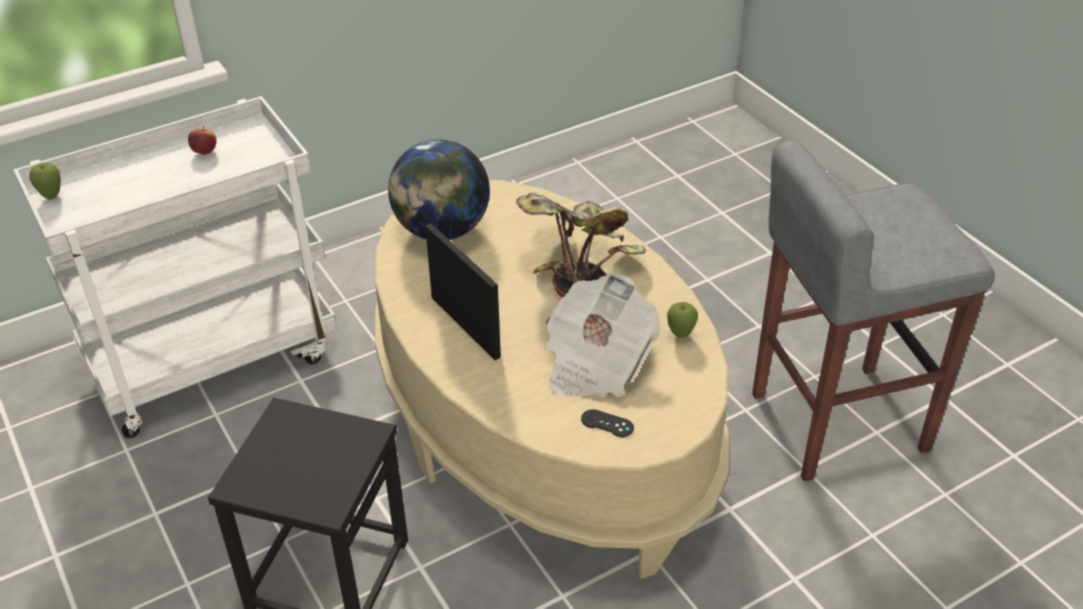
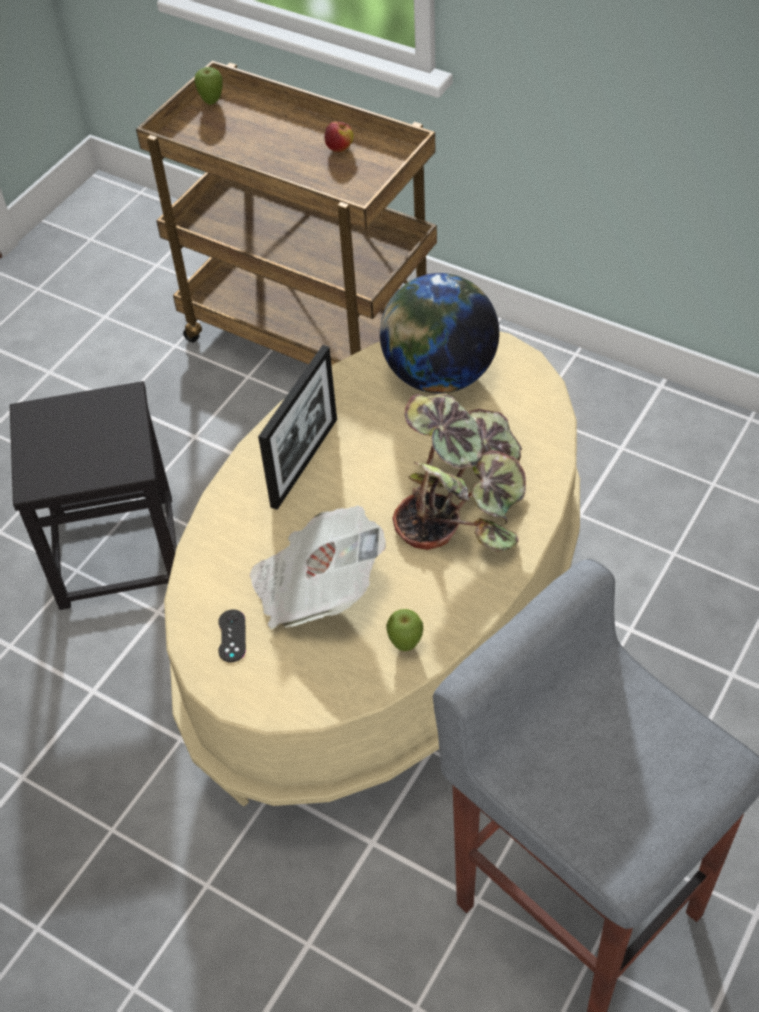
camera: 65 degrees right, 10 degrees up
white cart [13,96,337,438] -> brown cart [136,61,437,365]

